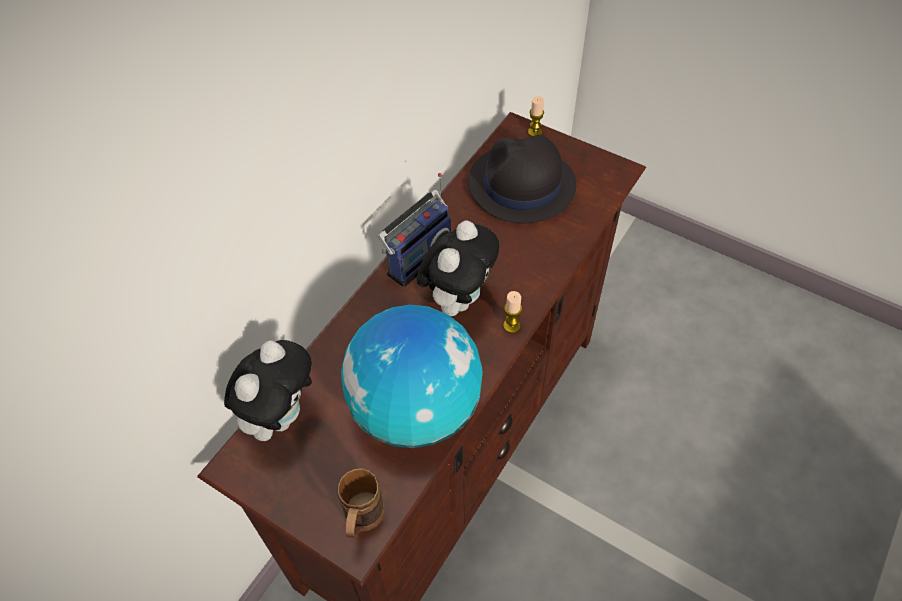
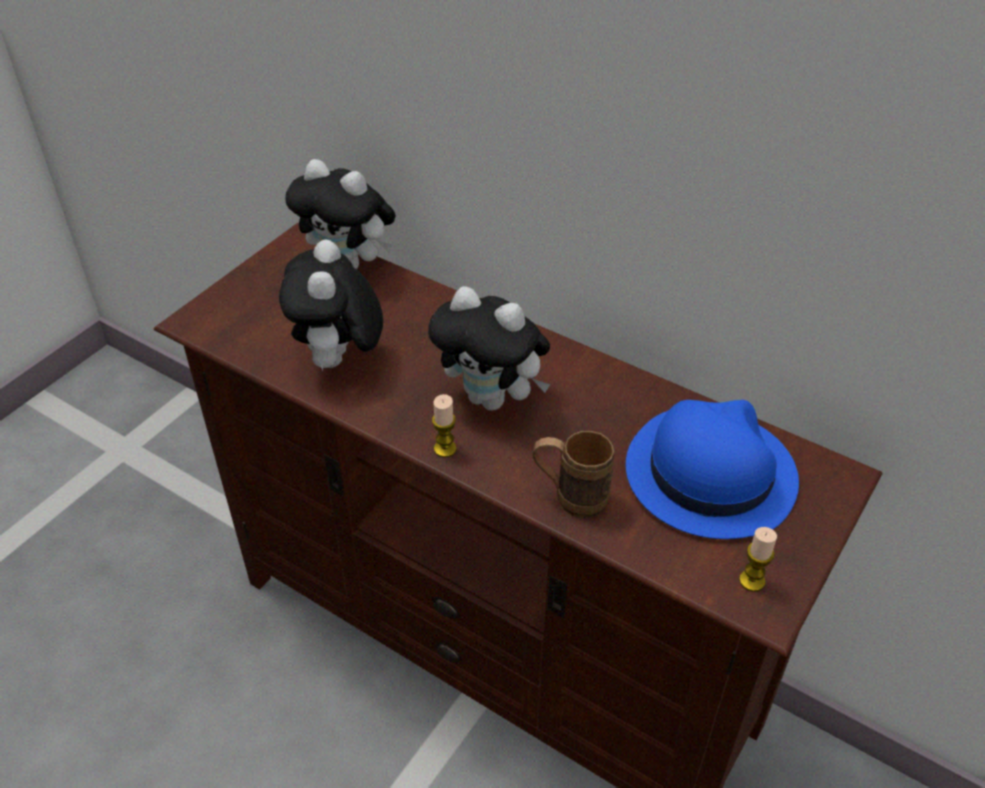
camera: 90 degrees right, 10 degrees down
brown mug [337,468,385,538] -> brown mug moved to [533,431,615,518]
globe [341,305,483,448] -> plush toy [279,239,383,371]
radio [378,173,451,287] -> none
black hat [468,135,577,223] -> blue hat [626,400,799,539]
candle [528,96,544,137] -> candle moved to [739,527,777,592]

